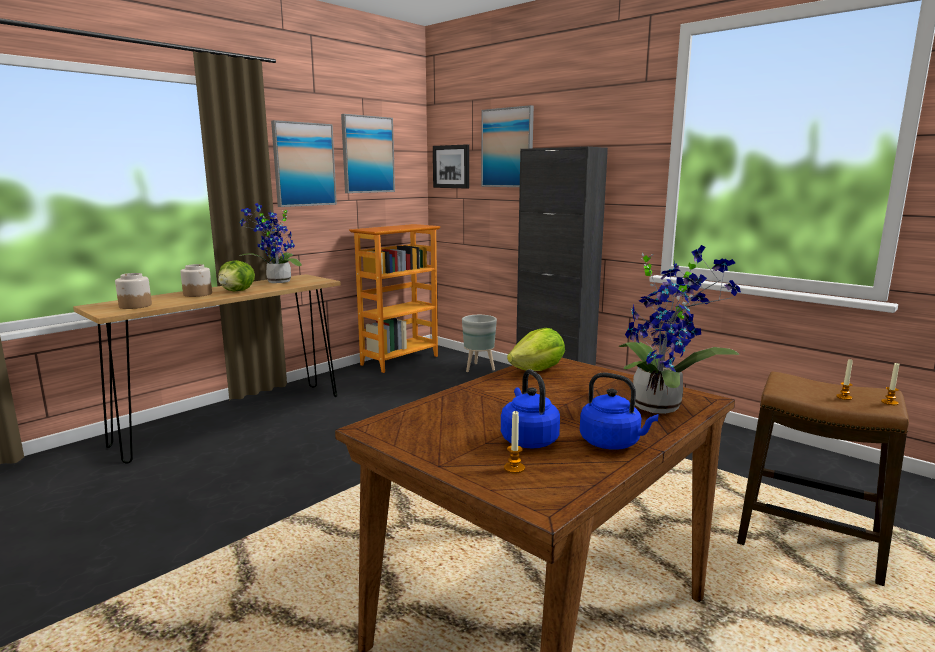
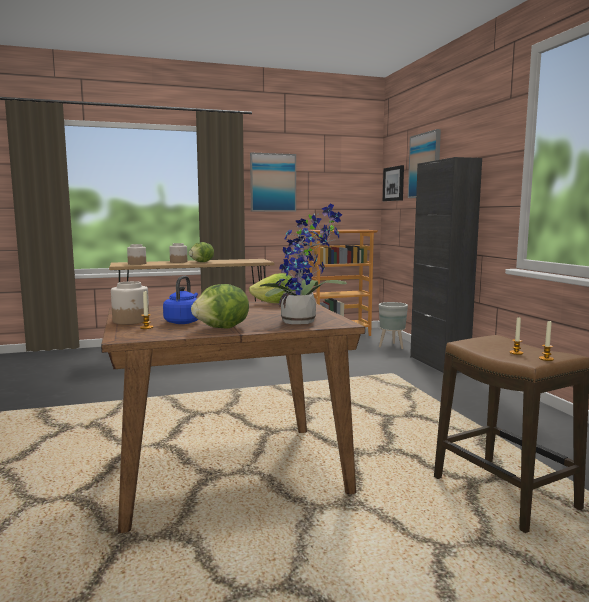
camera: 30 degrees right, 5 degrees down
potted plant [239,203,302,283] -> none
picture [341,114,395,193] -> none
blue kettle [580,373,659,450] -> lettuce [191,284,249,329]
none -> jar [111,281,149,324]

